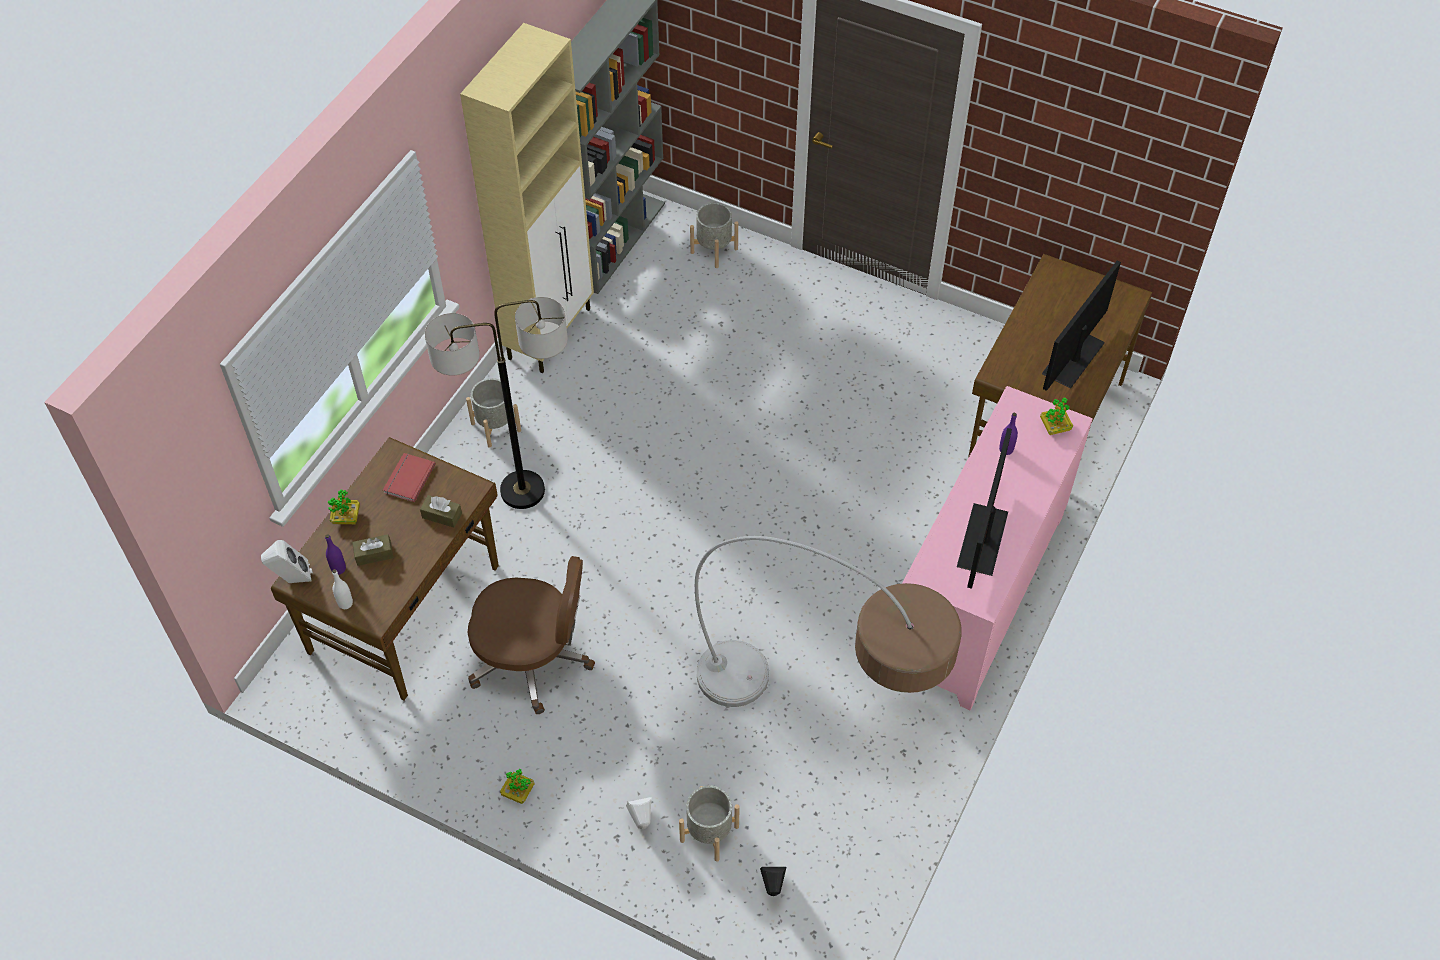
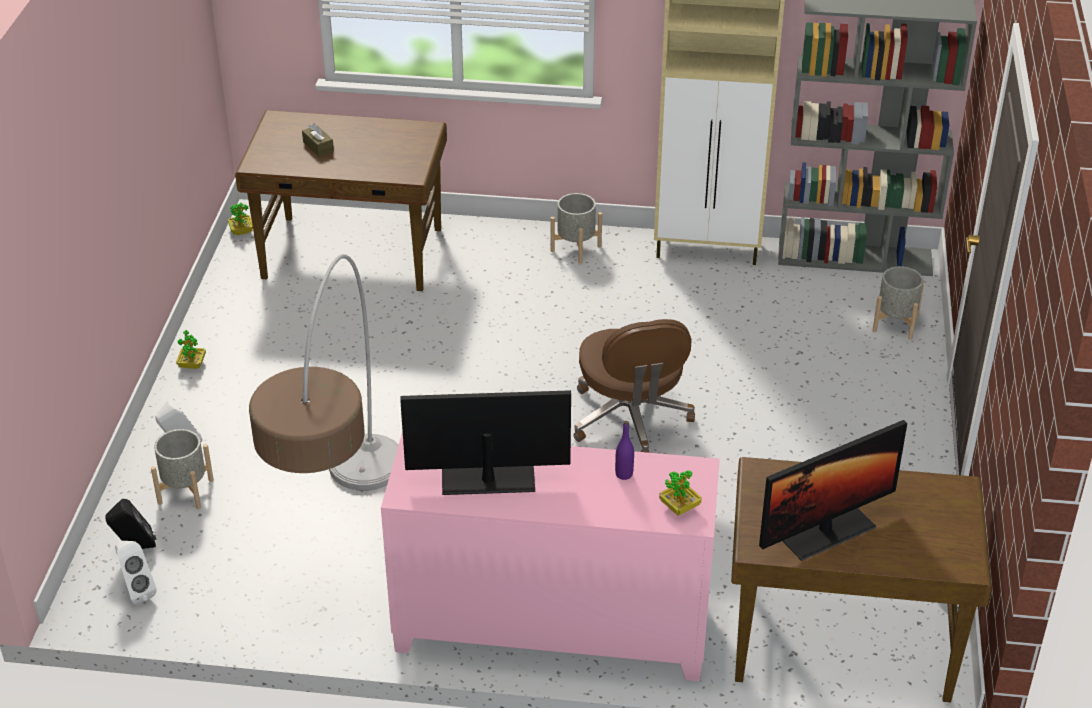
camera: 70 degrees right, 15 degrees down
white speaker [261,540,313,583] -> white speaker moved to [115,541,157,604]
purple bottle [325,534,346,575] -> none
potted plant [328,490,360,524] -> potted plant moved to [228,203,253,235]
white bottle [332,569,353,609] -> none
red book [383,453,436,502] -> none
brown tissue box [420,495,462,528] -> none
floor lamp [425,297,568,509] -> none
brown office chair [468,556,595,714] -> brown office chair moved to [573,319,695,453]
monitor [1042,261,1121,391] -> monitor turned 135 degrees clockwise [759,420,907,561]

